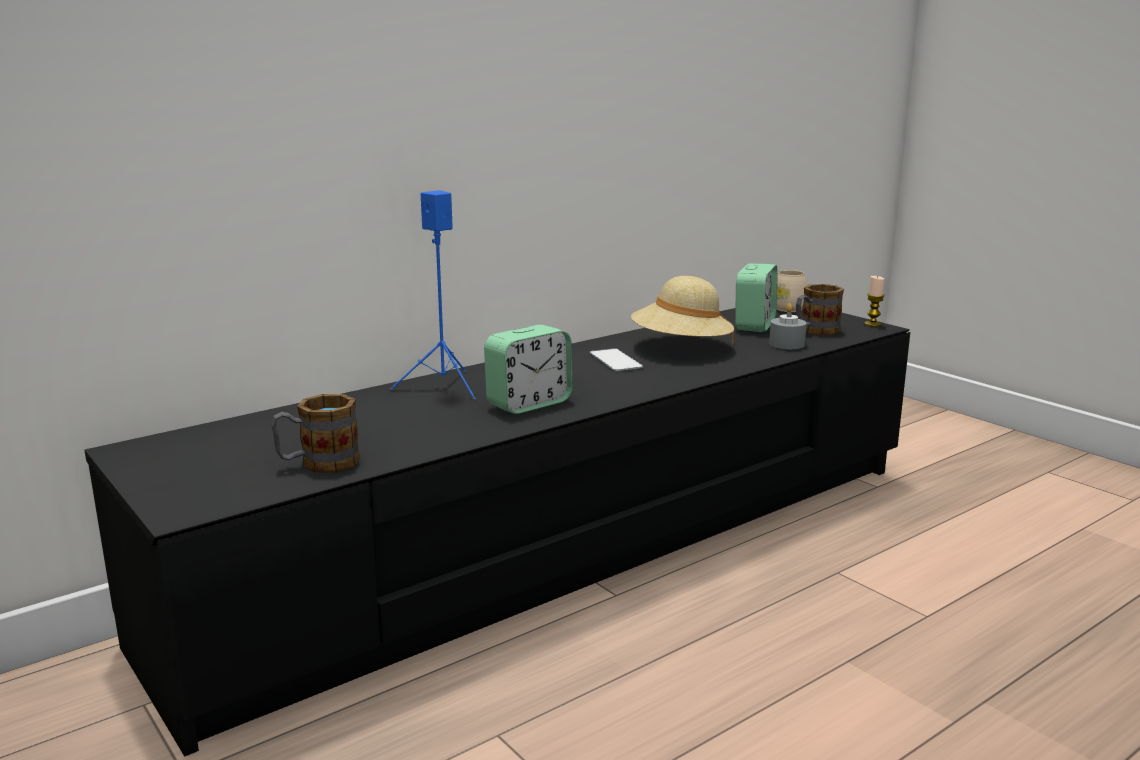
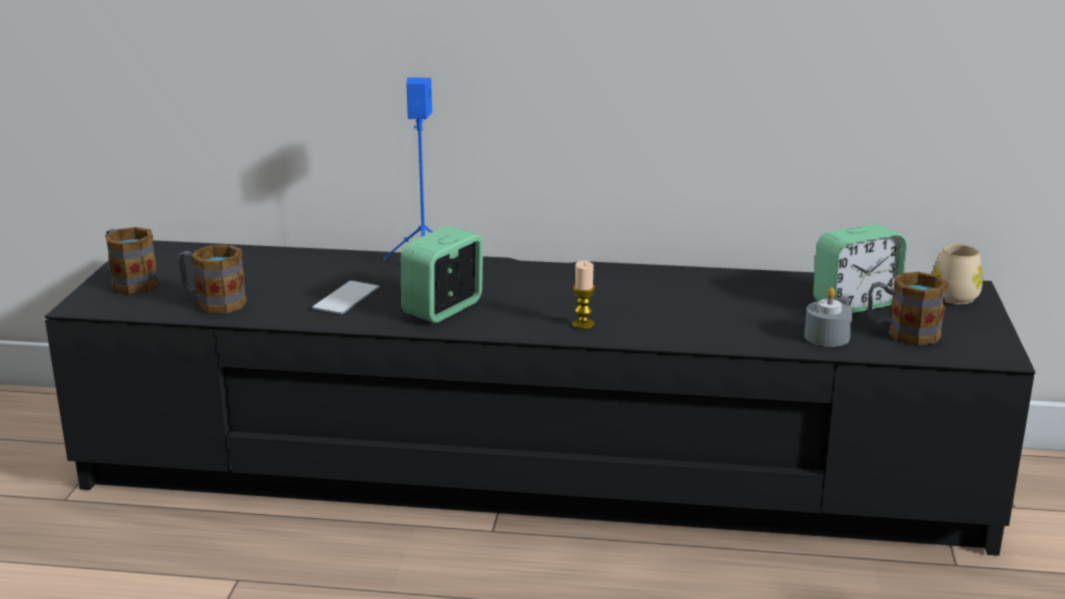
camera: 45 degrees right, 5 degrees up
alarm clock [484,325,573,414] -> alarm clock turned 120 degrees clockwise [401,226,483,323]
phone [590,348,643,371] -> phone moved to [312,280,380,314]
beige hat [631,276,734,347] -> none
candle [864,276,885,327] -> candle moved to [572,261,595,329]
none -> mug [105,227,159,295]

